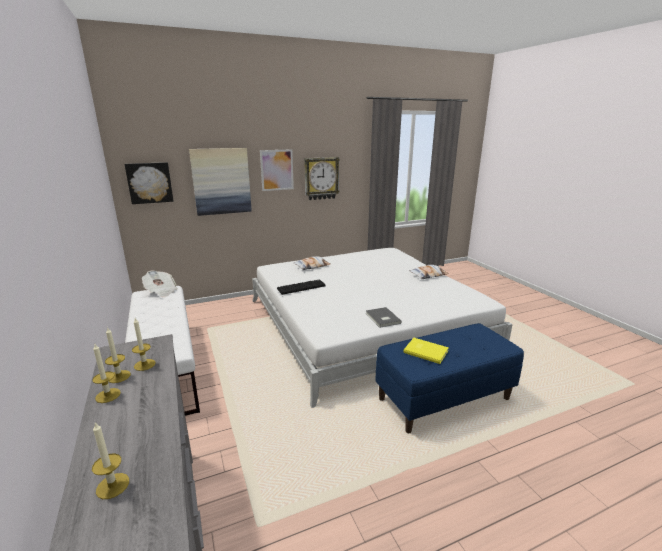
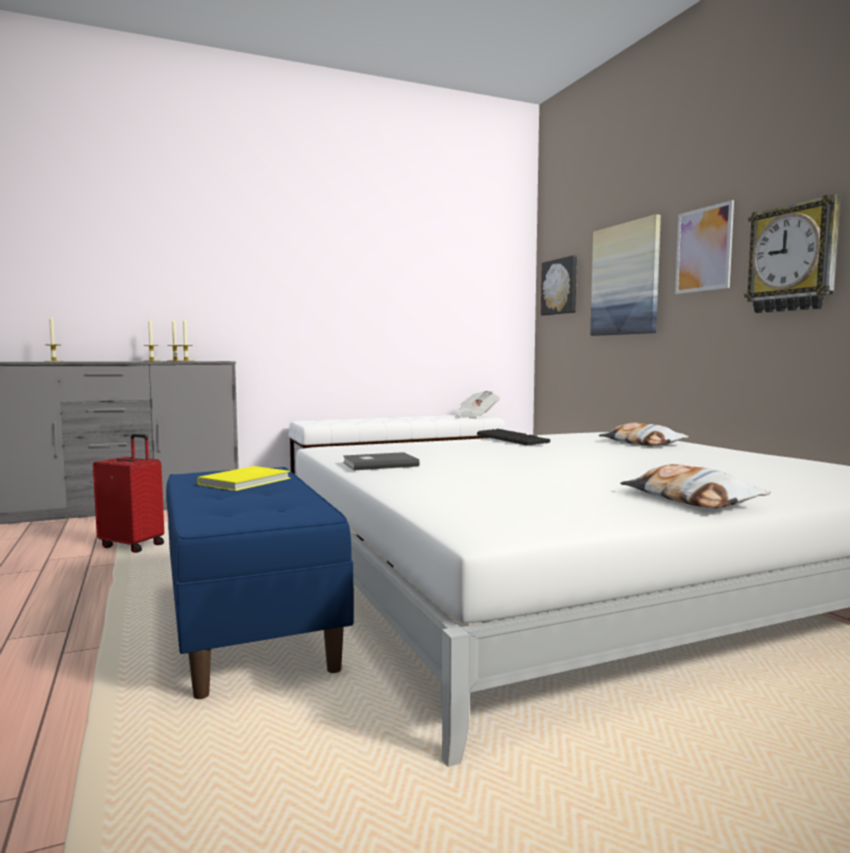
camera: 90 degrees right, 15 degrees down
none -> red suitcase [93,434,164,553]

